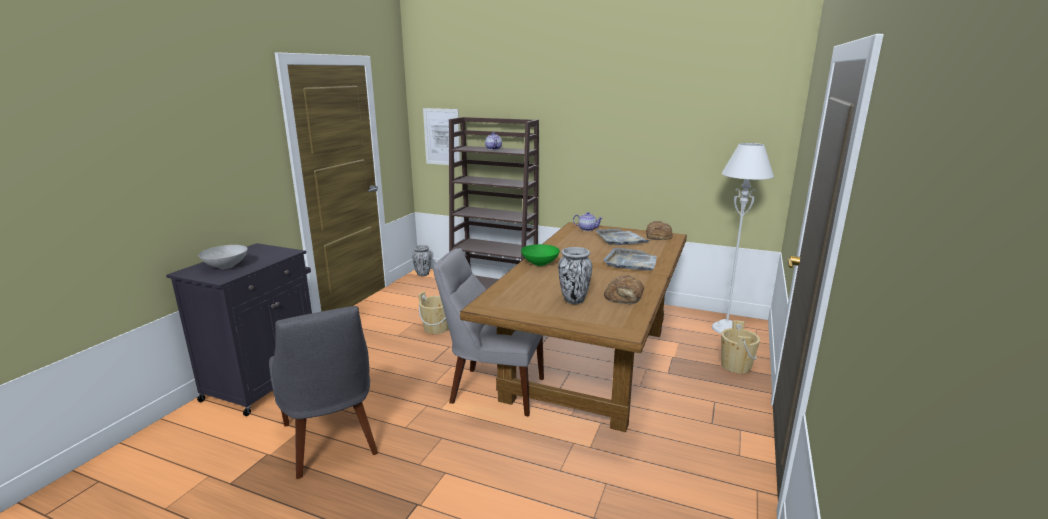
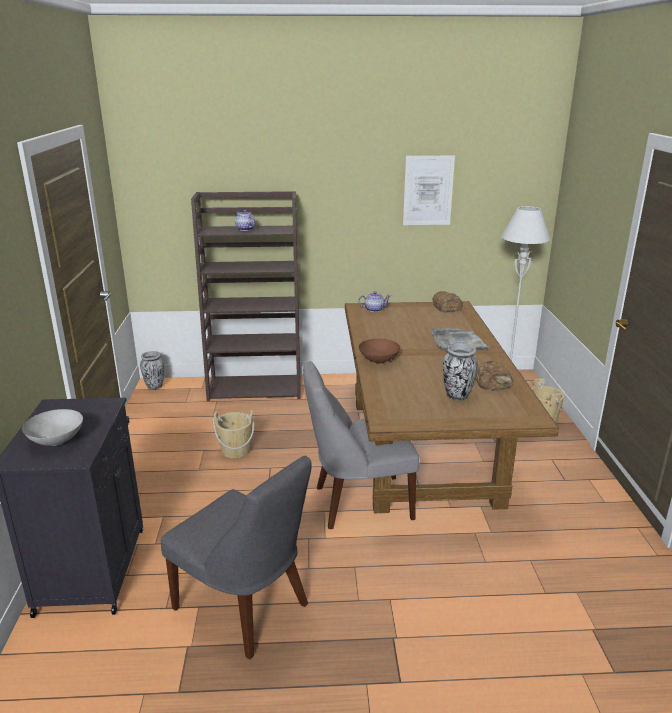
camera: 25 degrees left, 5 degrees up
picture [423,108,460,165] -> picture moved to [403,156,455,225]
green bowl [521,244,560,266] -> brown bowl [359,339,400,364]
grey tray [596,229,649,245] -> none

